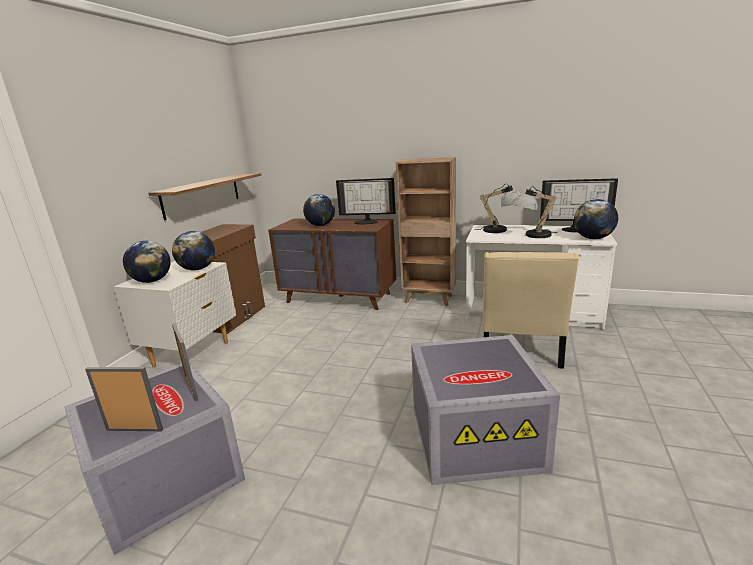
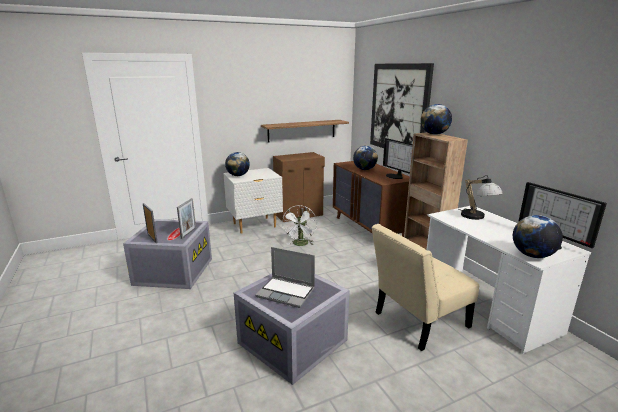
camera: 45 degrees right, 0 degrees up
globe [172,231,215,271] -> globe moved to [421,104,452,135]
table lamp [512,186,558,238] -> none
none -> laptop [255,247,315,308]
none -> white fan [282,205,317,246]
none -> picture [370,63,434,148]

